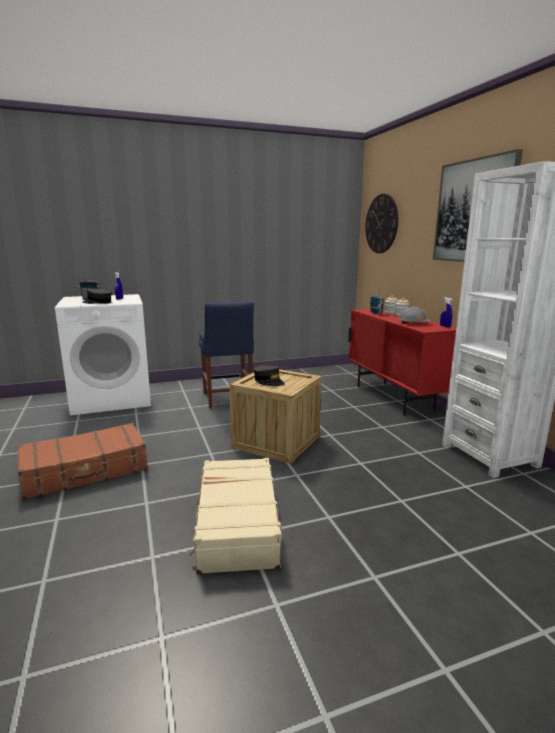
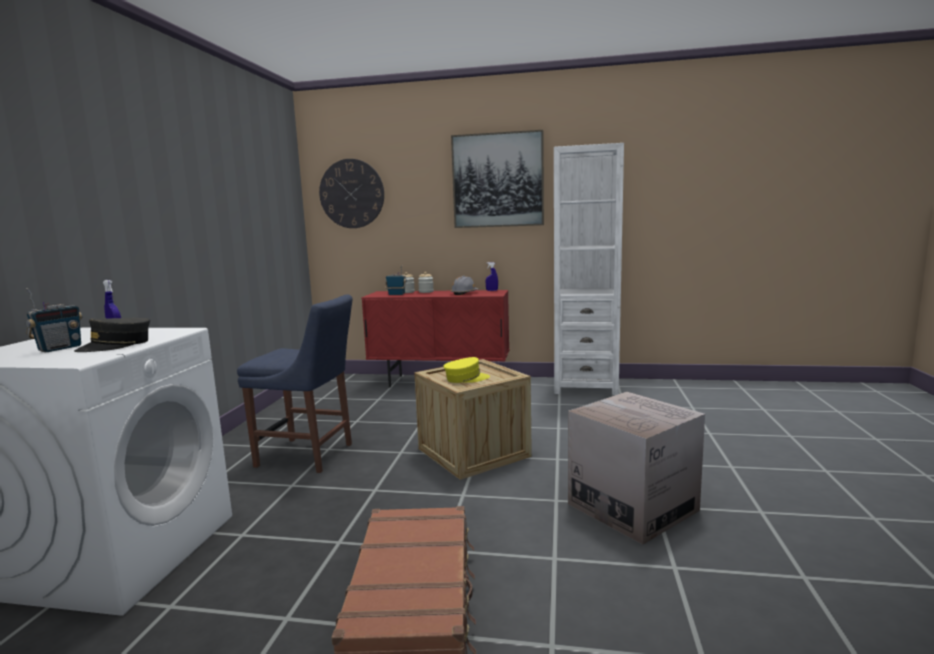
camera: 60 degrees left, 5 degrees down
beige suitcase [190,458,282,574] -> cardboard box [568,392,705,545]
grey cap [253,365,285,386] -> yellow cap [444,357,490,383]

